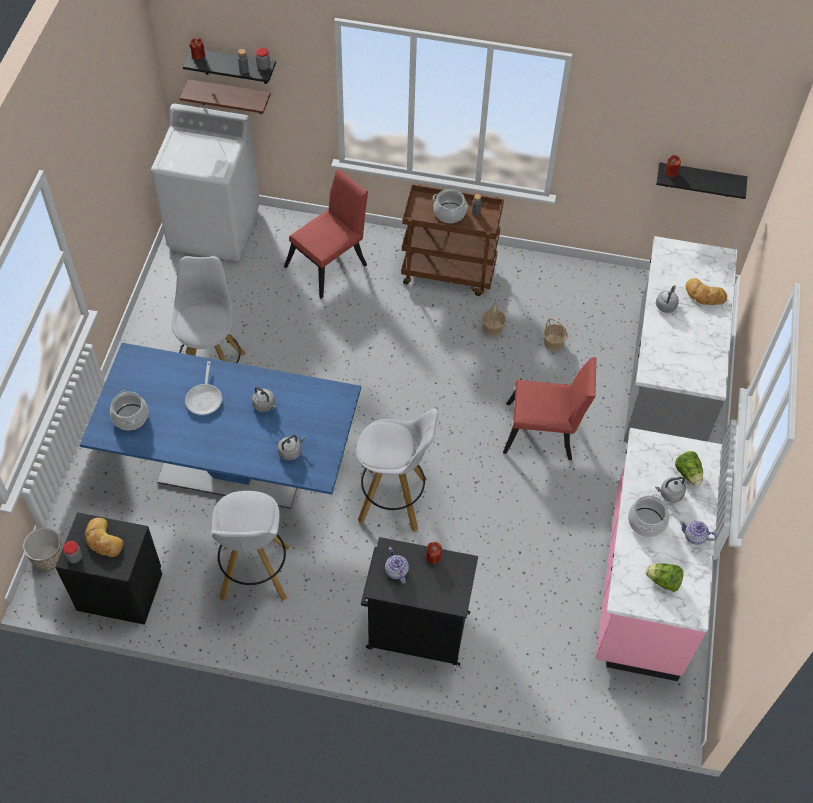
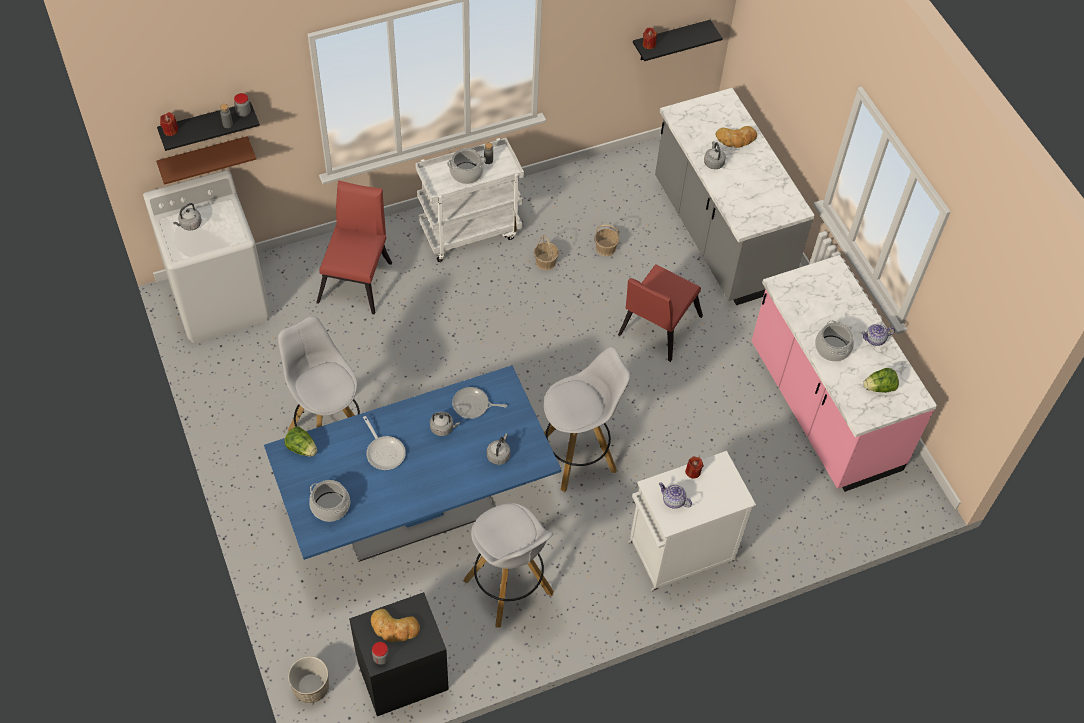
camera: 35 degrees left, 0 degrees up
black cabinet [361,537,478,666] -> white cabinet [628,451,756,592]
brown cart [401,184,504,296] -> white cart [415,138,524,262]
red chair [503,357,597,460] -> red chair turned 150 degrees clockwise [618,264,703,362]
grey kettle [655,477,686,502] -> grey kettle moved to [173,203,202,230]
lettuce [675,451,703,486] -> lettuce moved to [284,427,317,457]
none -> frying pan [452,387,507,419]

